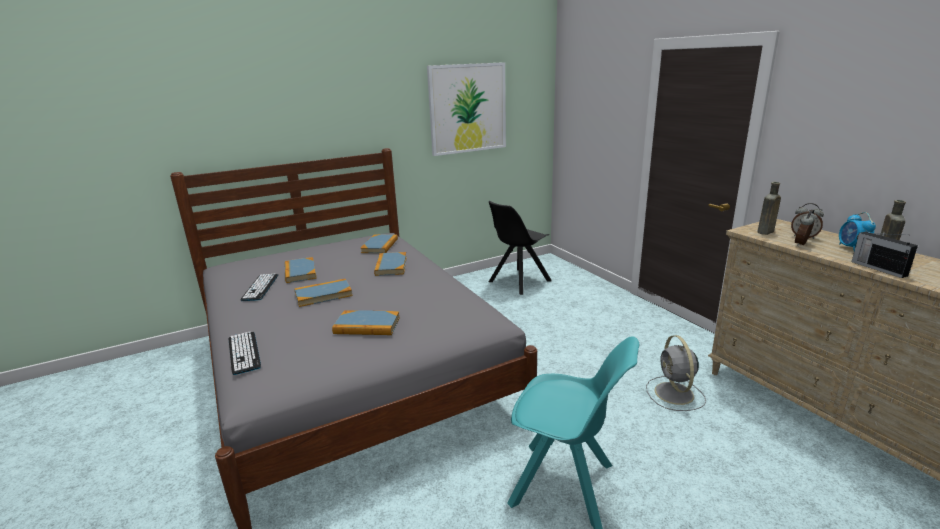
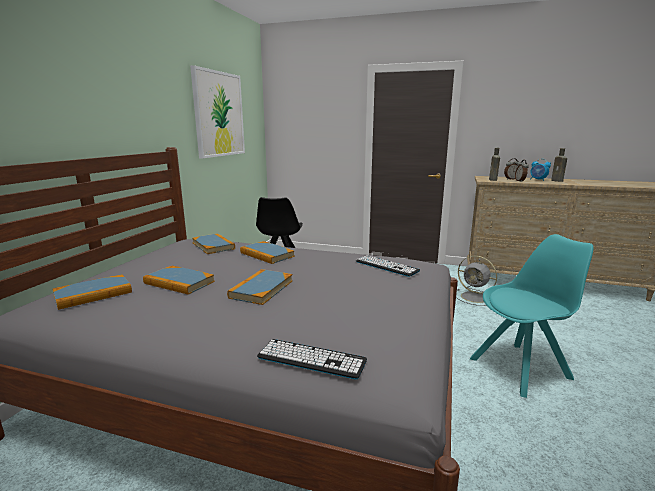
camera: 45 degrees left, 5 degrees down
keyboard [241,274,278,301] -> keyboard moved to [356,255,420,277]
book [332,310,400,335] -> book moved to [53,274,132,310]
radio [852,231,918,278] -> none

